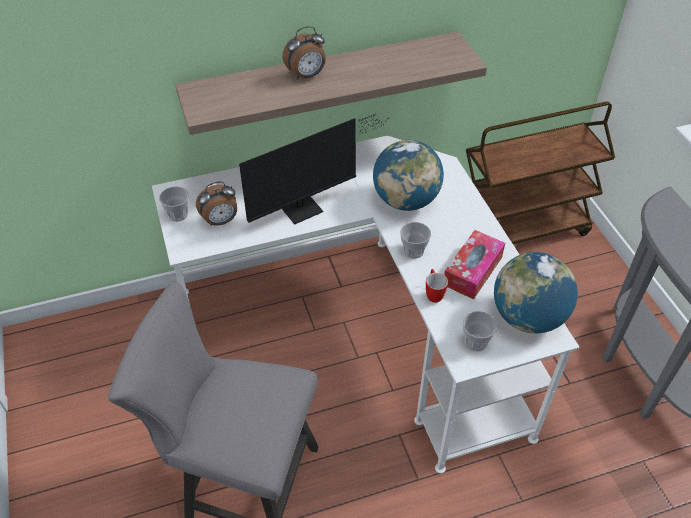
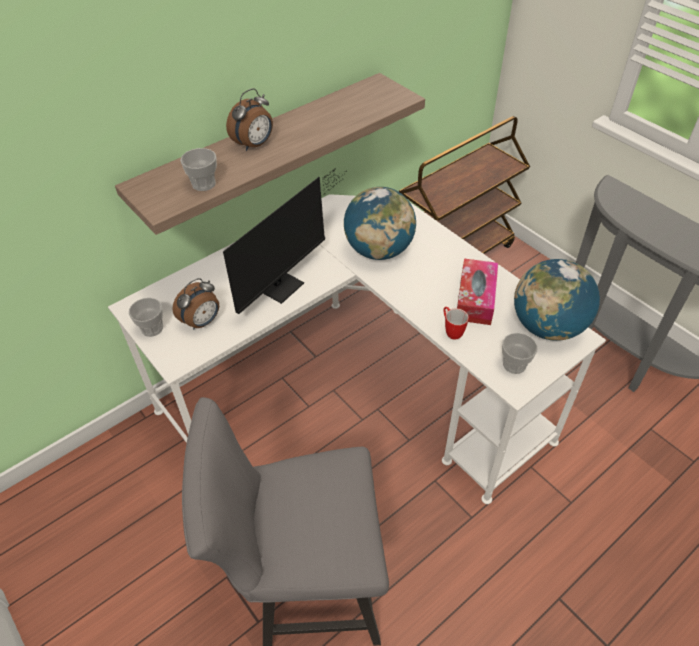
camera: 20 degrees left, 0 degrees up
cup [401,222,431,259] -> cup moved to [180,148,217,191]

